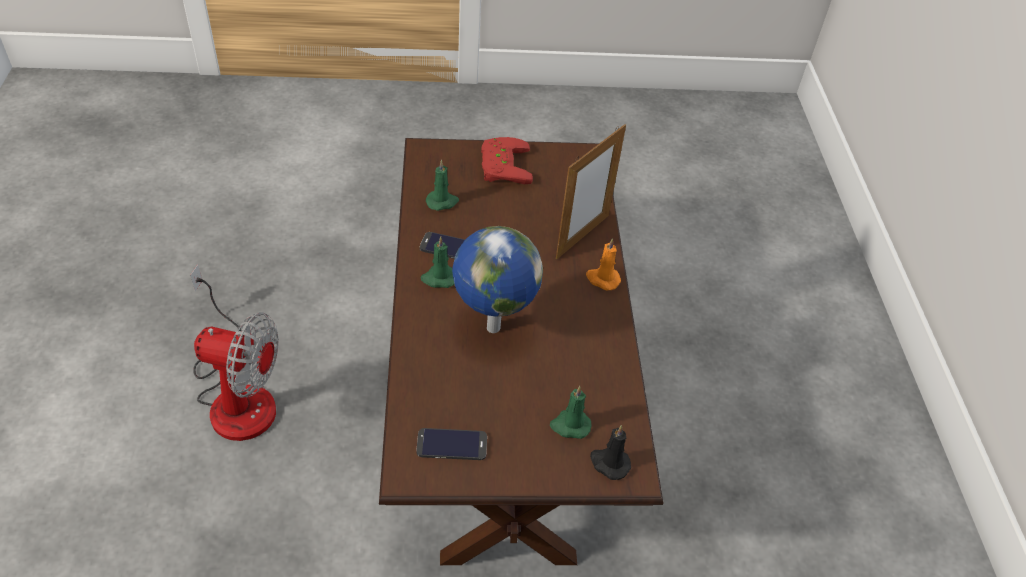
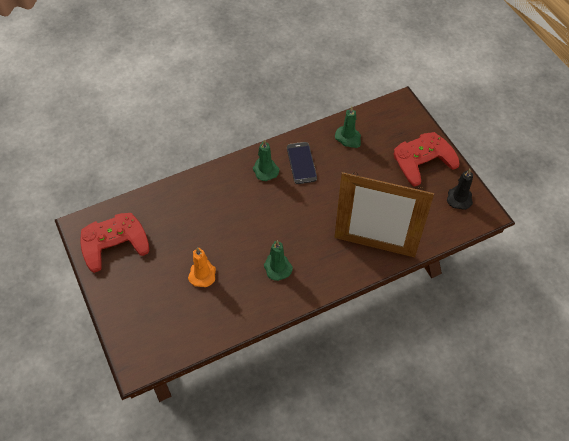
camera: 70 degrees right, 10 degrees up
fan [190,264,279,441] -> none
phone [416,428,487,460] -> red game controller [80,213,149,273]
globe [452,226,543,333] -> none
green candle [550,386,592,439] -> green candle moved to [264,240,293,281]
orange candle [586,238,621,290] -> orange candle moved to [188,247,216,287]
black candle [590,425,631,480] -> black candle moved to [447,168,473,210]

